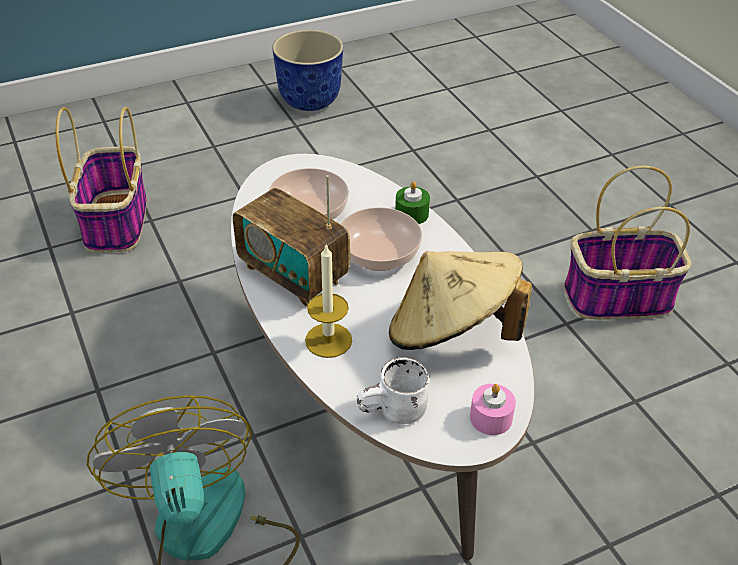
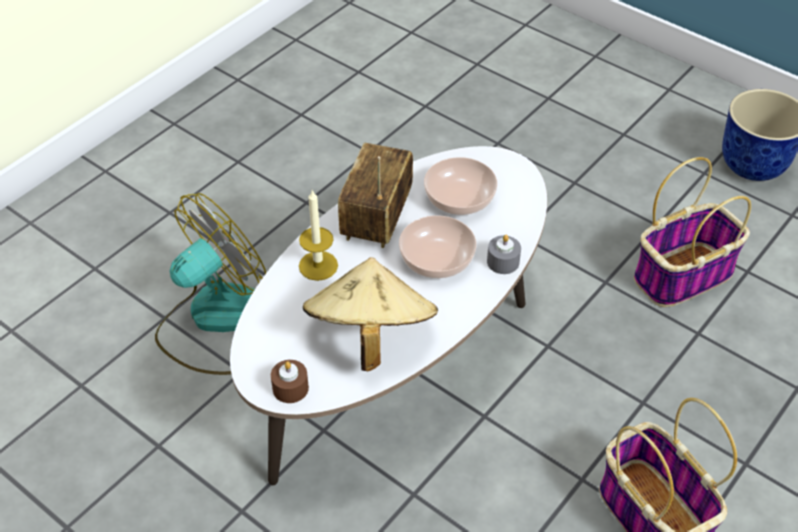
camera: 65 degrees right, 5 degrees up
basket [55,107,147,253] -> basket moved to [634,157,751,307]
white mug [356,357,429,424] -> none
green candle [395,181,430,224] -> grey candle [487,234,521,274]
pink candle [470,384,516,435] -> brown candle [271,360,309,403]

